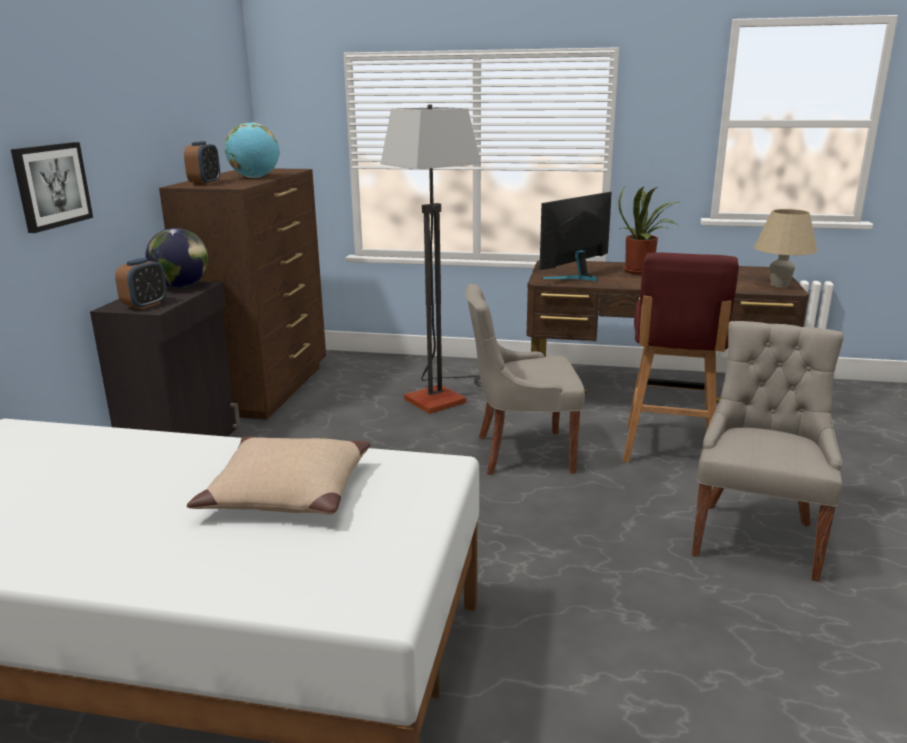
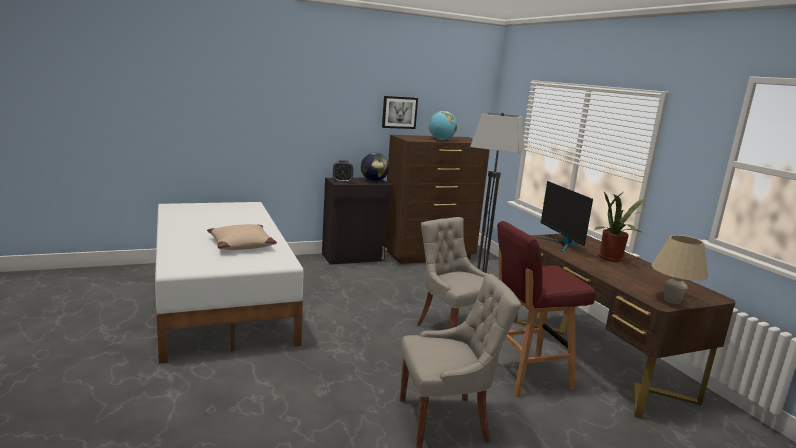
camera: 55 degrees right, 5 degrees down
picture [11,142,93,233] -> picture moved to [382,96,418,129]
alarm clock [184,141,220,185] -> none
monitor [539,192,612,281] -> monitor turned 120 degrees counterclockwise [537,181,593,252]

